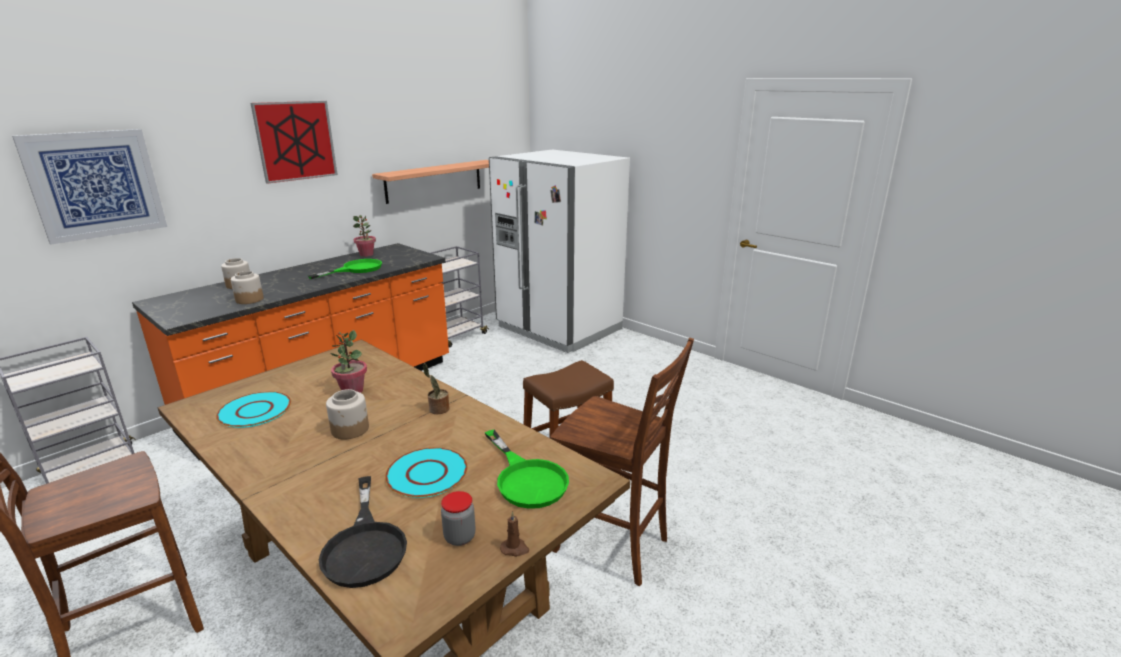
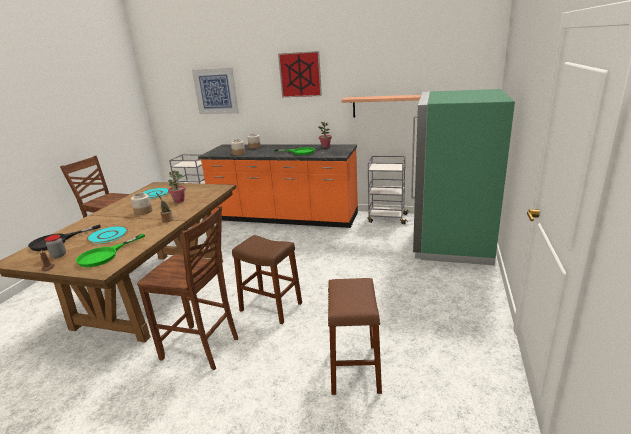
camera: 65 degrees right, 0 degrees up
white fridge [489,150,630,353] -> green fridge [411,89,515,265]
brown chair [551,338,694,586] -> brown chair turned 75 degrees counterclockwise [137,206,238,370]
none -> brown stool [328,278,382,395]

